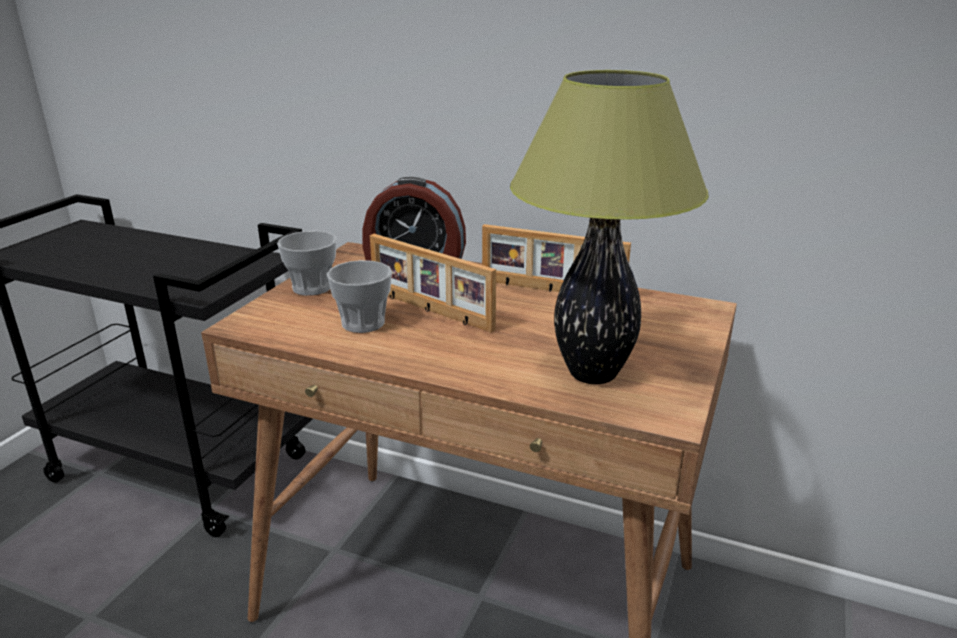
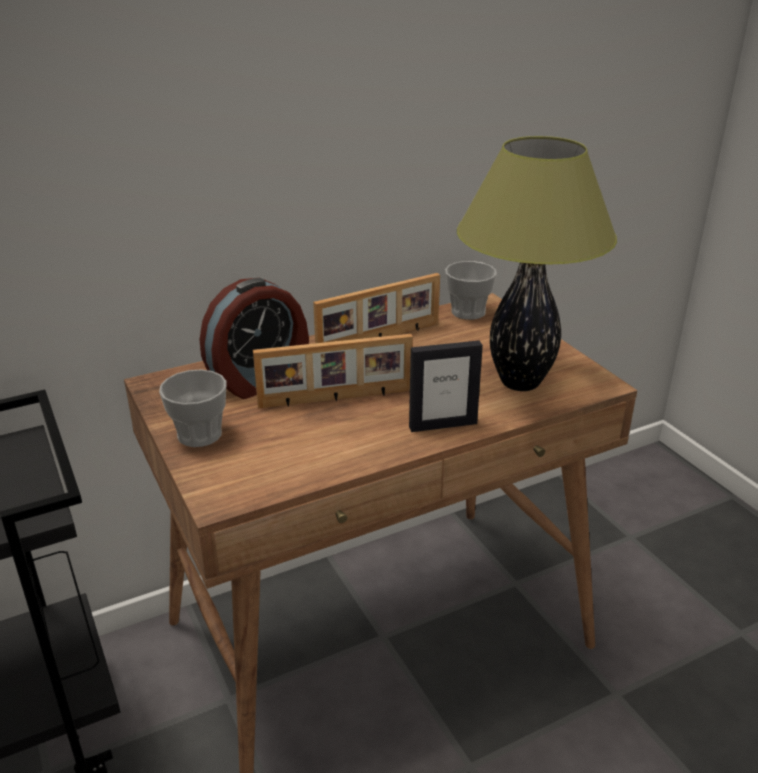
camera: 50 degrees left, 5 degrees up
cup [327,260,392,333] -> cup moved to [445,261,497,320]
none -> picture frame [409,340,483,432]

